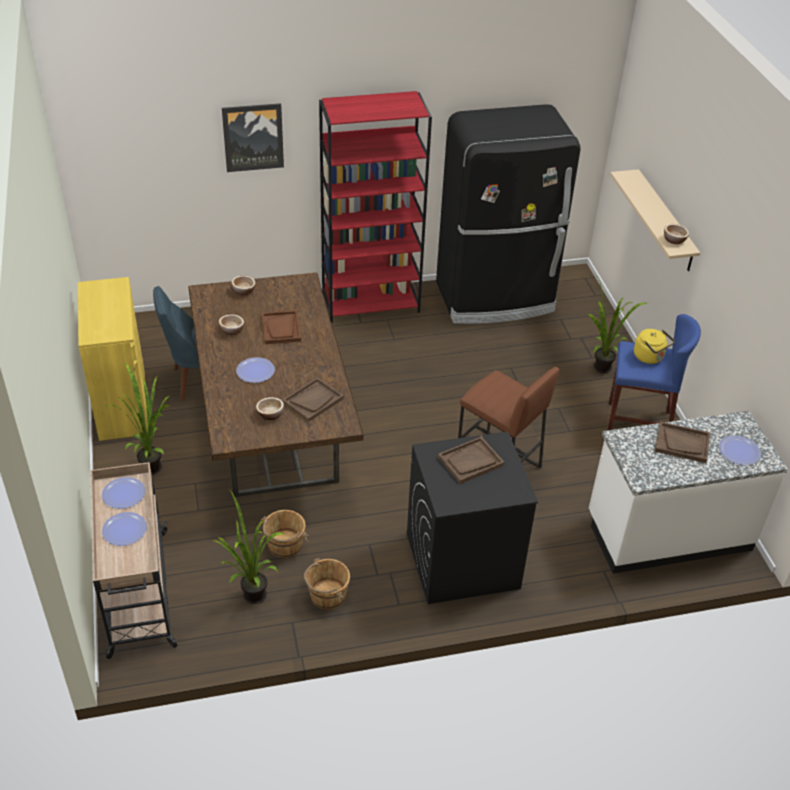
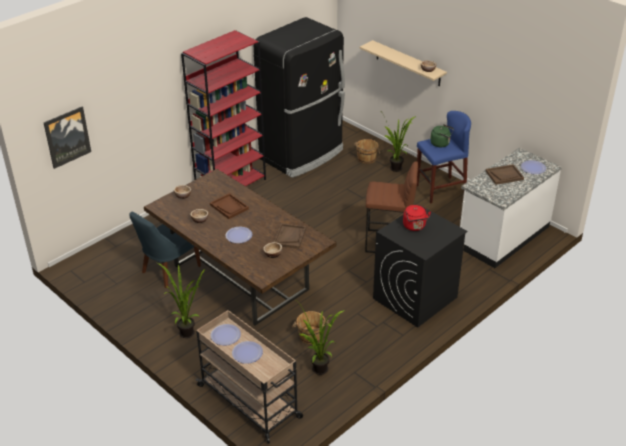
camera: 30 degrees left, 5 degrees down
yellow cabinet [78,277,148,441] -> none
picture [222,103,284,172] -> picture moved to [44,107,91,169]
brown bucket [304,558,350,610] -> brown bucket moved to [354,139,381,164]
brown tray [438,436,504,484] -> red kettle [403,205,431,231]
yellow kettle [634,329,675,364] -> green kettle [430,124,454,147]

